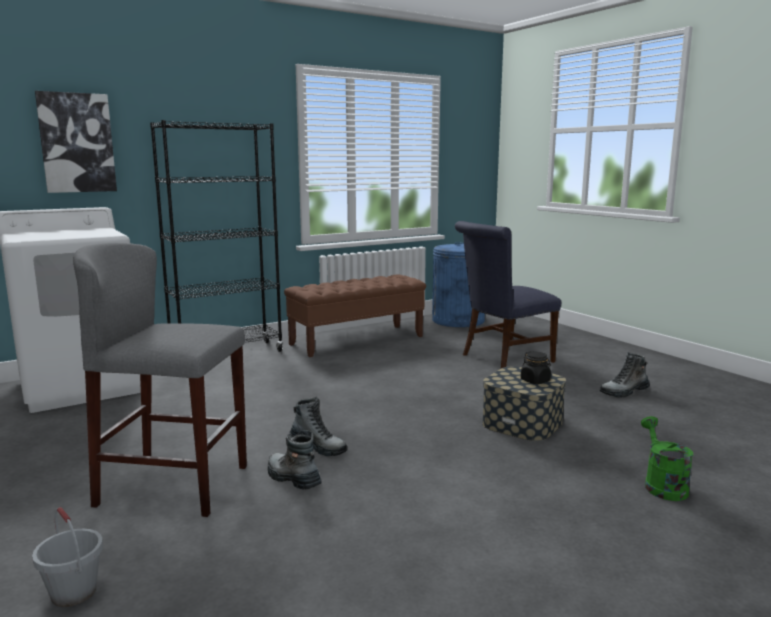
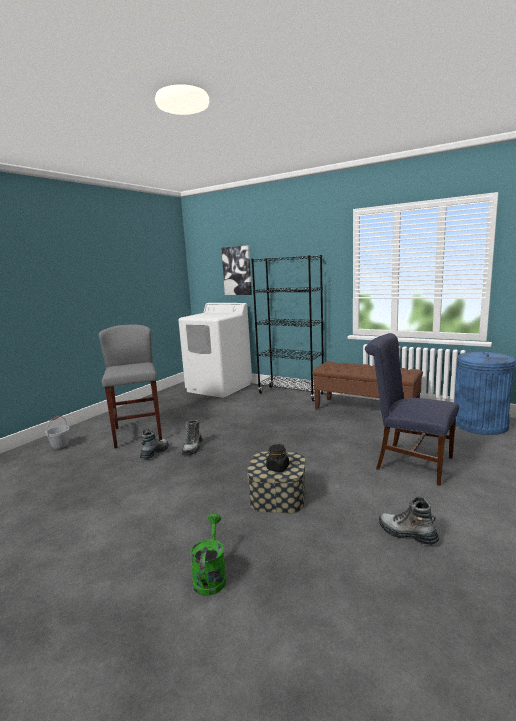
camera: 65 degrees right, 0 degrees up
green watering can [641,416,693,501] -> green watering can turned 60 degrees counterclockwise [190,514,226,596]

